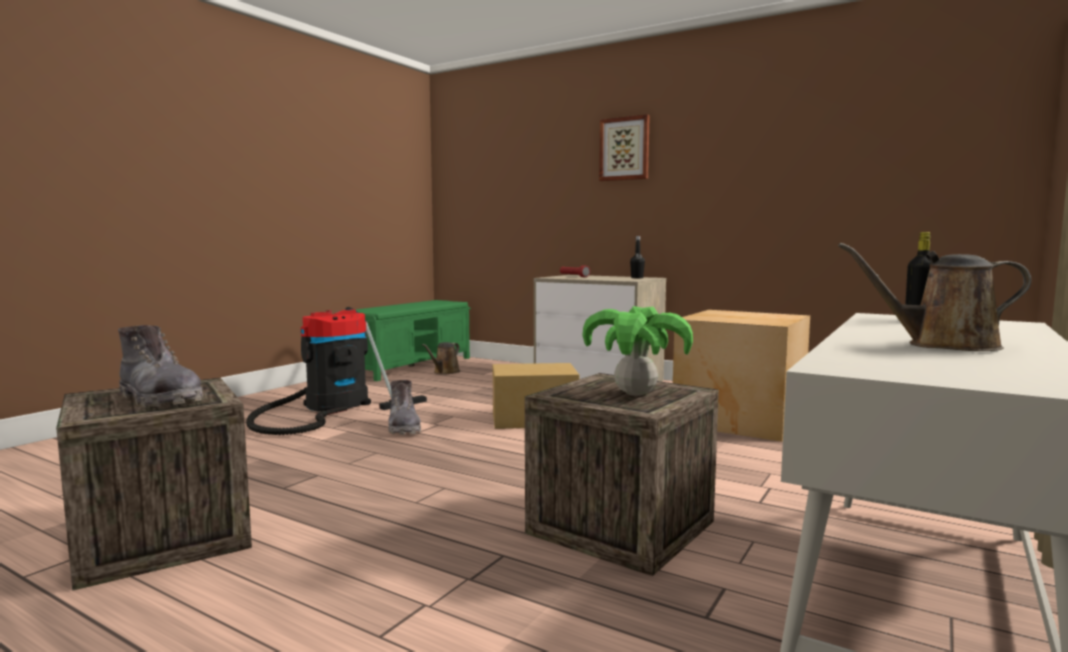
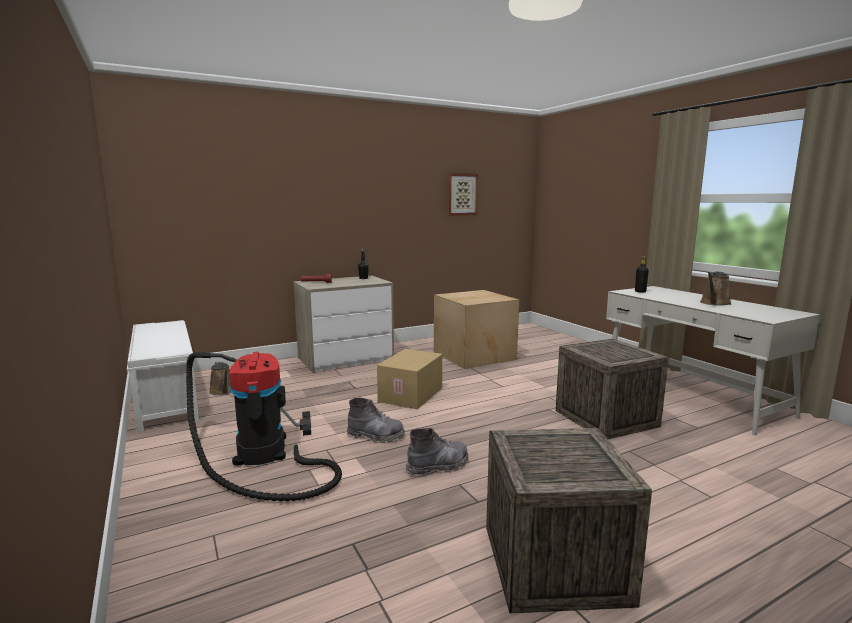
camera: 60 degrees left, 5 degrees up
grey boot [118,325,203,408] -> grey boot moved to [406,428,469,476]
green bench [355,300,471,381] -> white bench [127,320,199,433]
potted plant [582,306,693,396] -> none
picture [599,114,650,181] -> picture moved to [447,173,479,216]

